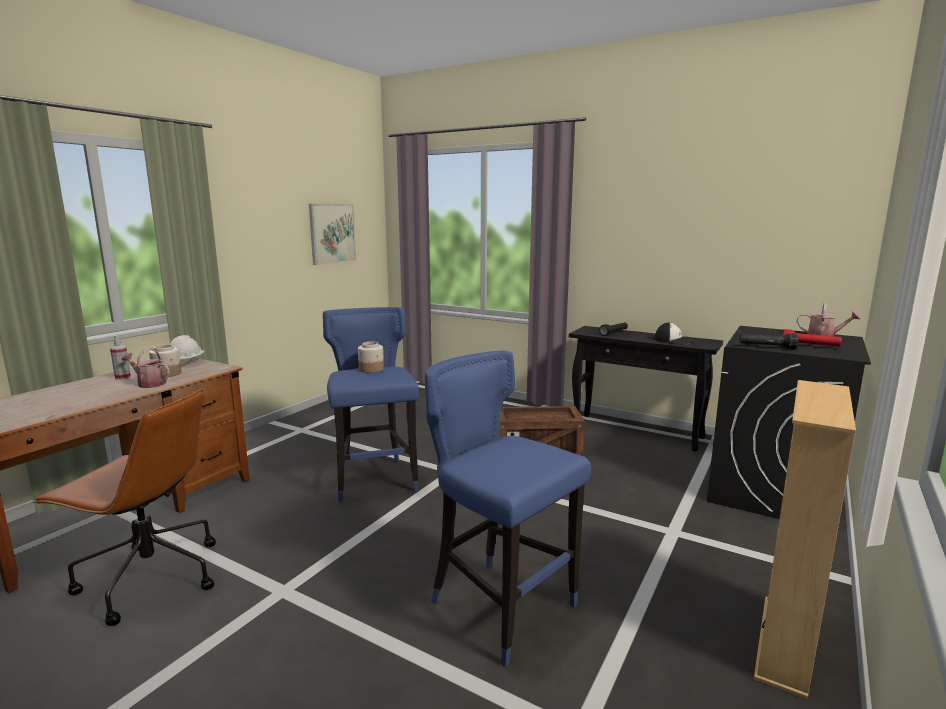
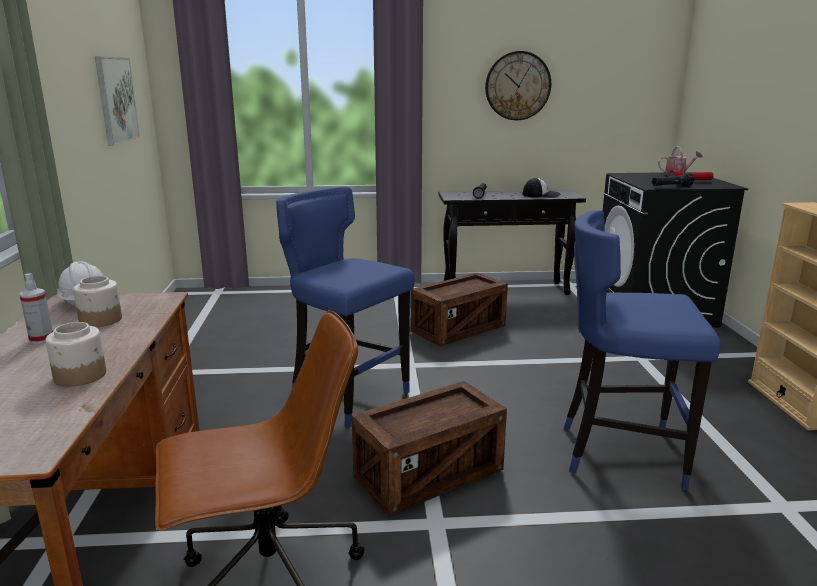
camera: 35 degrees left, 5 degrees up
watering can [122,348,170,388] -> none
jar [358,342,384,373] -> jar moved to [45,322,106,387]
none -> crate [351,381,507,516]
none -> wall clock [485,51,551,120]

